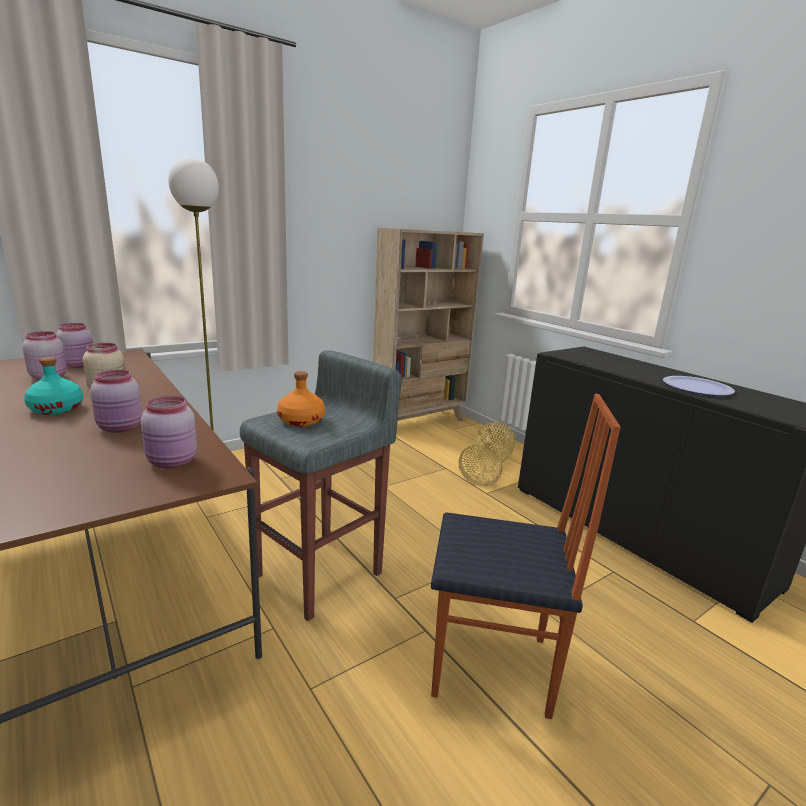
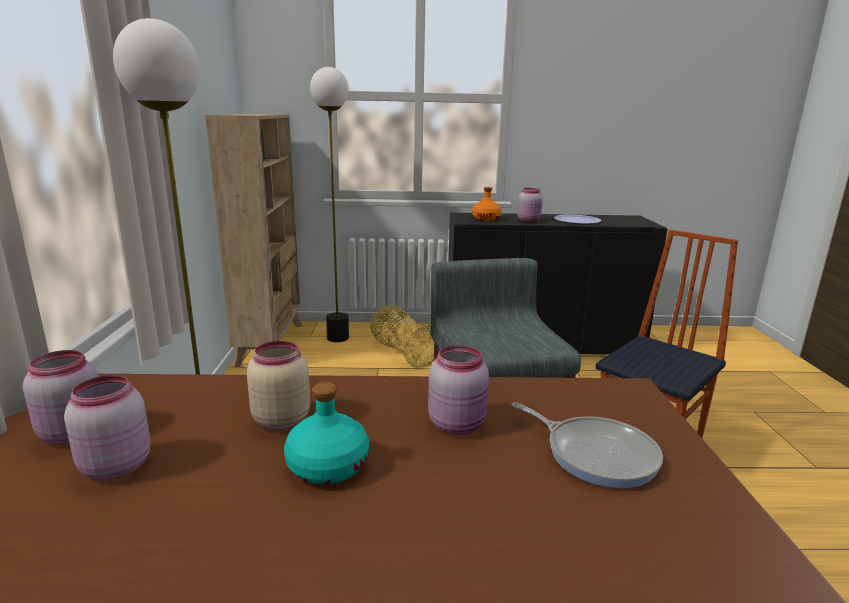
camera: 55 degrees left, 0 degrees up
pink jar [141,396,197,468] -> pink jar moved to [517,188,543,222]
orange bottle [277,371,325,427] -> orange bottle moved to [472,187,502,221]
none -> floor lamp [310,67,349,342]
none -> frying pan [511,402,663,488]

